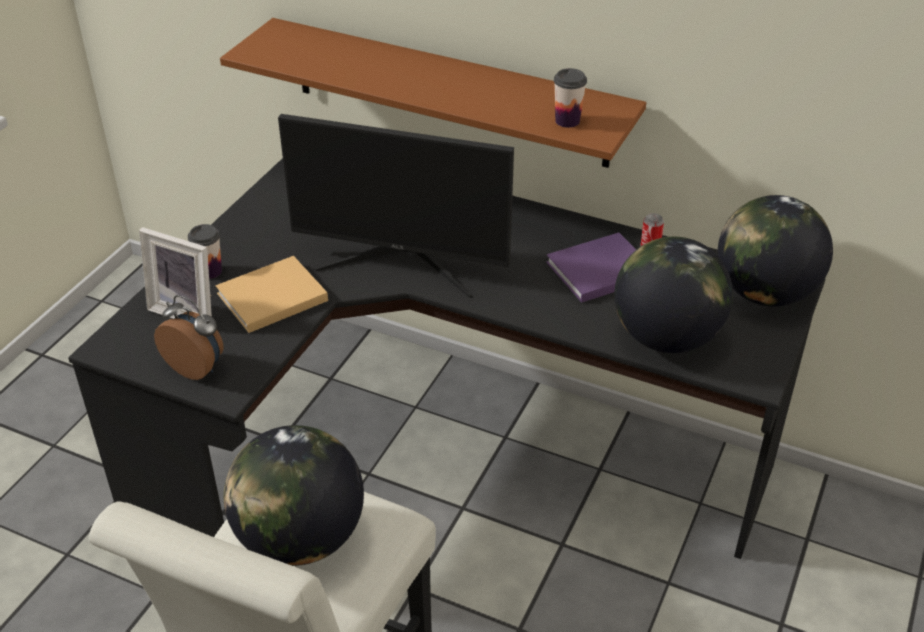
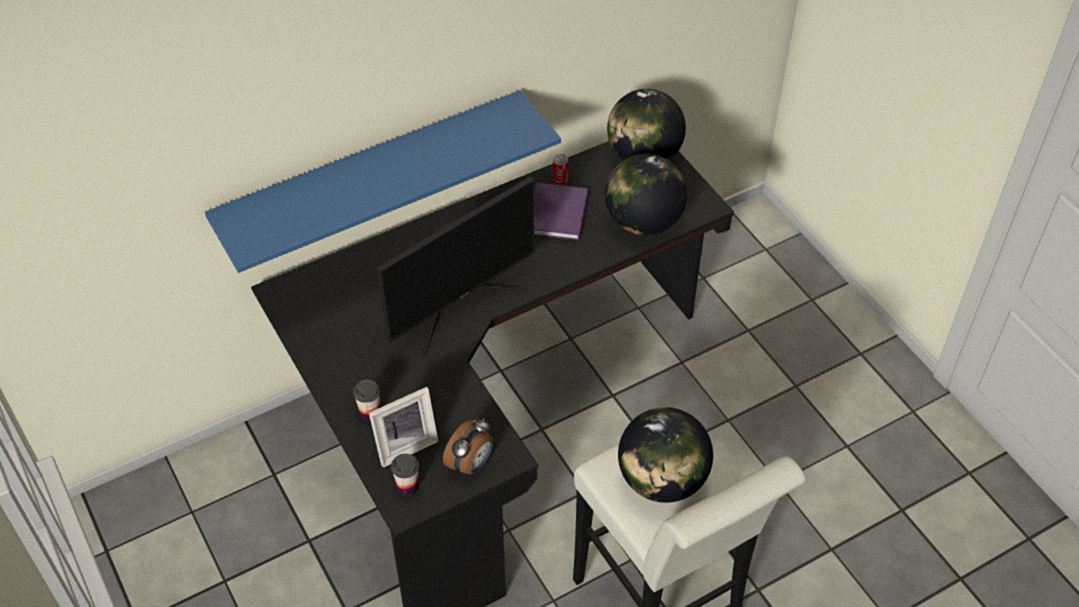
camera: 55 degrees left, 10 degrees up
alarm clock [154,295,223,380] -> alarm clock turned 150 degrees clockwise [443,418,493,475]
beige book [216,256,328,333] -> none
brown shelf [220,18,646,168] -> blue shelf [205,90,561,273]
cup [554,68,587,128] -> cup moved to [391,454,419,496]

